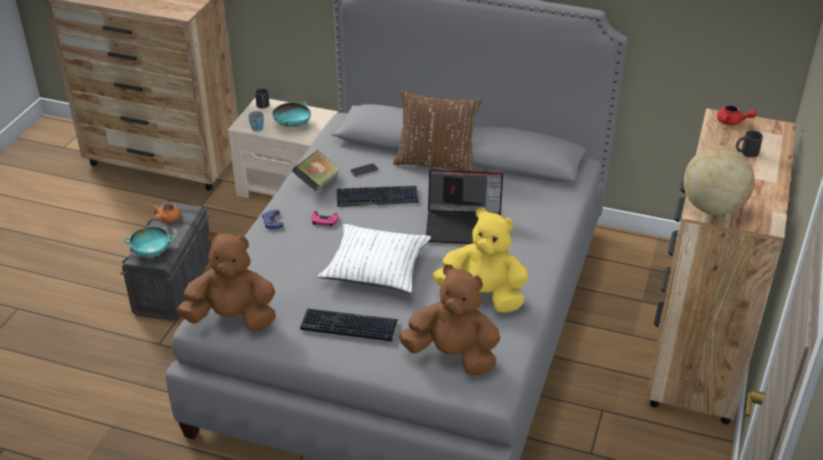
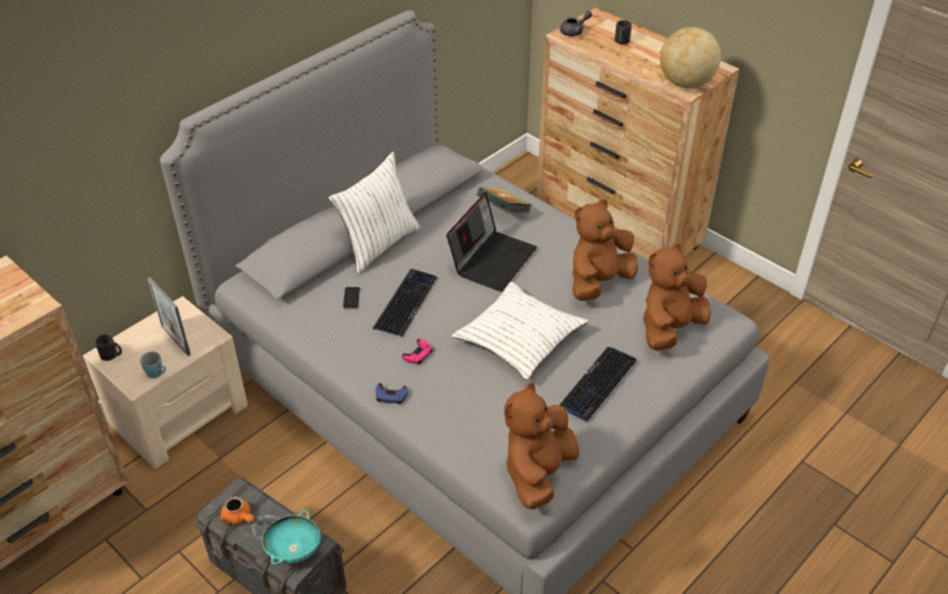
camera: 65 degrees left, 5 degrees up
turquoise bowl [272,102,311,127] -> picture frame [147,277,191,356]
book [292,150,341,191] -> book moved to [477,187,532,213]
brown pillow [393,89,482,171] -> white pillow [328,152,420,274]
yellow plush toy [433,208,528,313] -> brown plush toy [572,199,638,301]
red teapot [717,103,757,125] -> grey teapot [560,11,592,36]

